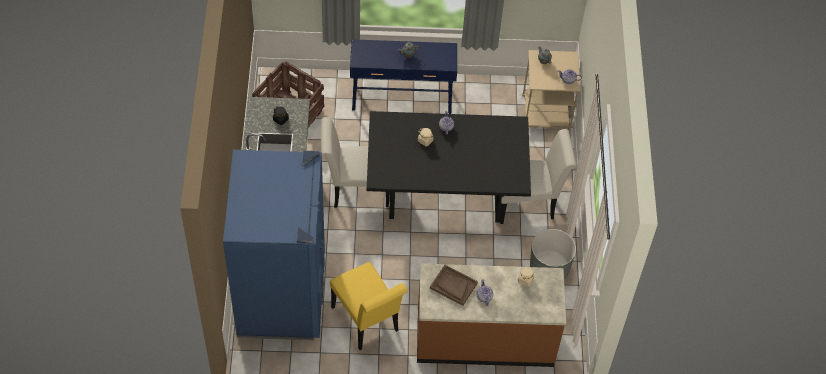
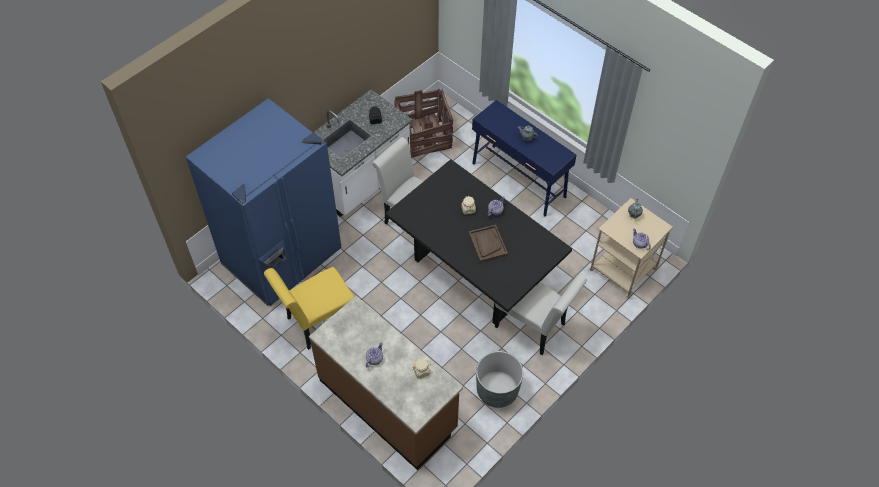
camera: 45 degrees right, 0 degrees up
yellow chair [330,262,408,350] -> yellow chair turned 45 degrees clockwise [264,267,355,350]
brown tray [430,265,478,306] -> brown tray moved to [469,225,508,262]

